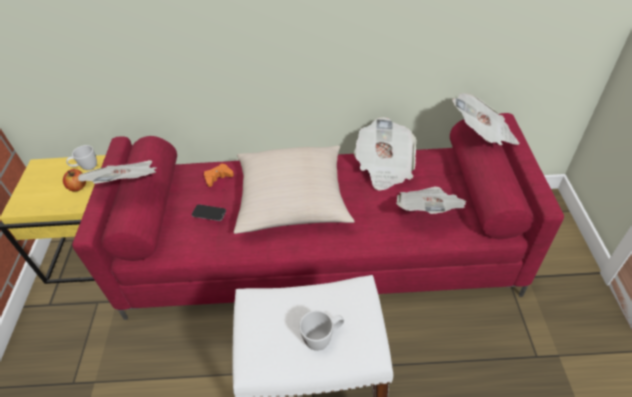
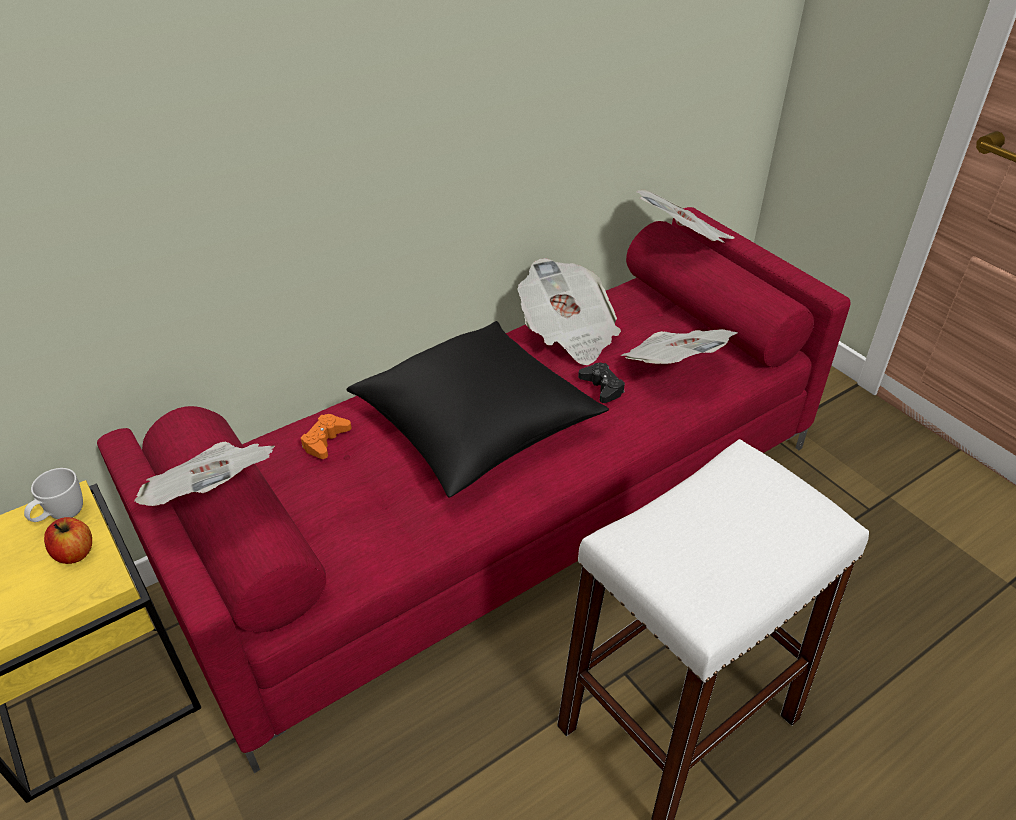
camera: 35 degrees left, 5 degrees down
phone [192,205,226,221] -> none
beige pillow [234,145,354,234] -> black pillow [346,321,609,498]
white mug [299,310,344,351] -> none
none -> black game controller [578,363,625,403]

